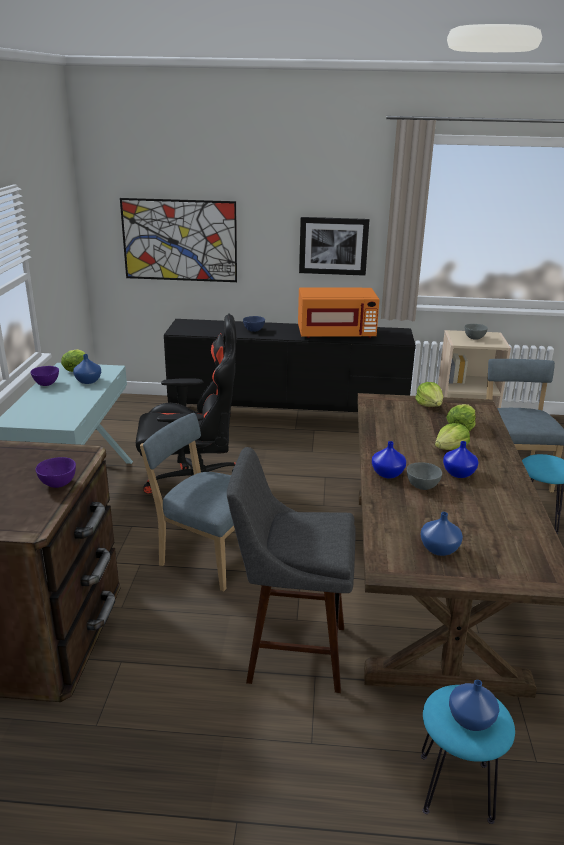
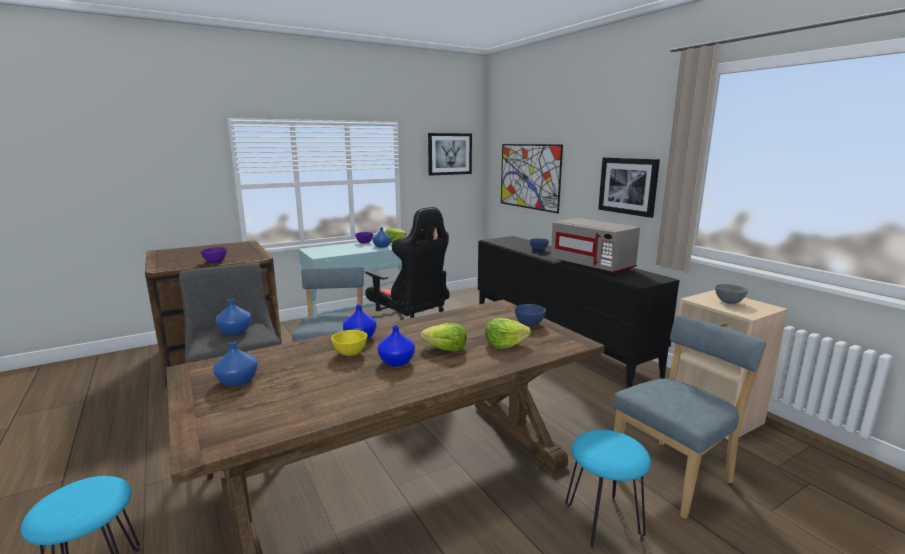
camera: 55 degrees right, 10 degrees down
orange microwave [298,287,380,338] -> grey microwave [551,218,640,274]
grey bowl [407,462,442,490] -> yellow bowl [331,330,367,356]
lettuce [415,382,443,407] -> blue bowl [515,304,546,326]
blue vase [449,680,499,731] -> blue vase moved to [215,299,251,335]
none -> picture [428,133,472,176]

